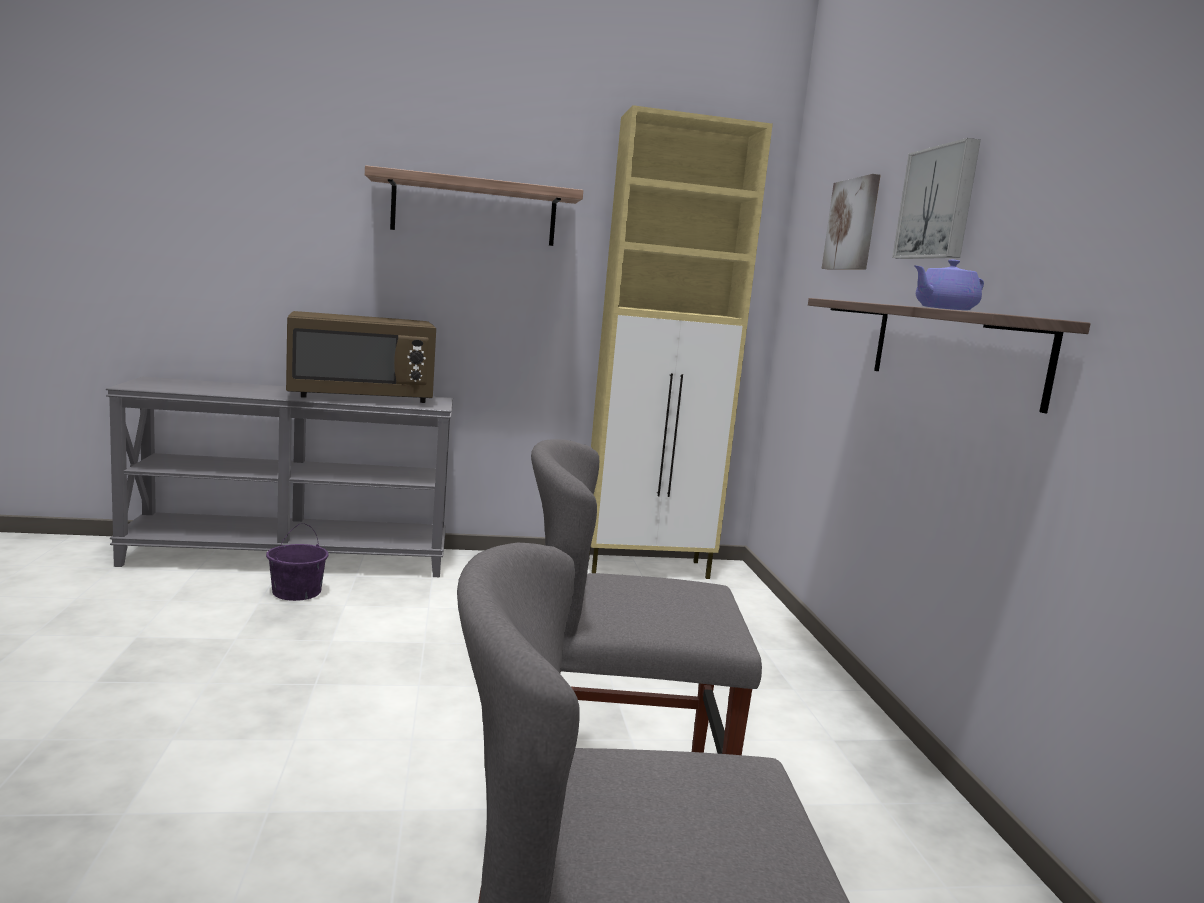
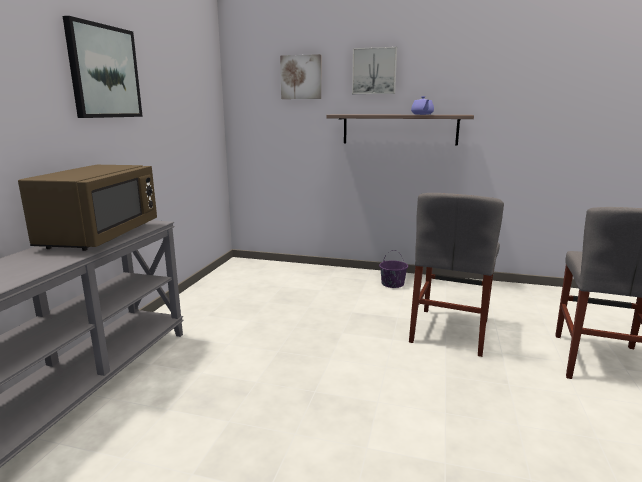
camera: 65 degrees left, 5 degrees up
purple bucket [266,523,328,601] -> purple bucket moved to [379,250,408,288]
shelf [365,165,583,246] -> picture [63,16,143,118]
beige cabinet [589,105,773,579] -> none

